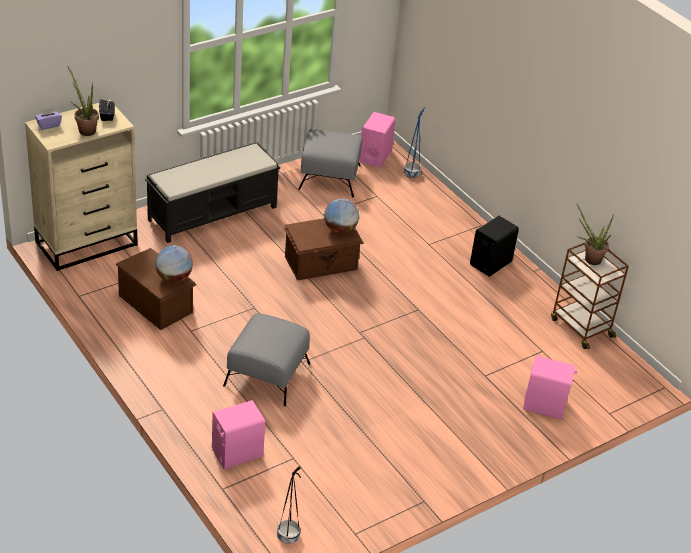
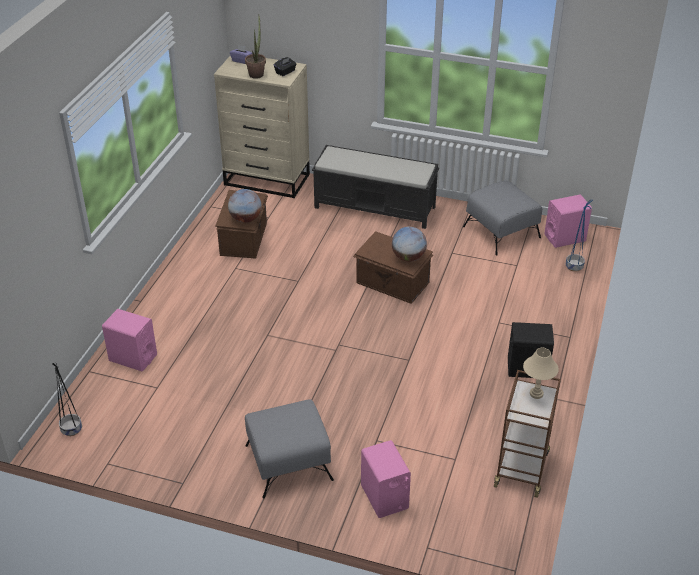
camera: 55 degrees right, 0 degrees up
grey ottoman [223,313,310,406] -> grey ottoman moved to [245,399,334,498]
potted plant [577,204,614,265] -> beige table lamp [523,348,559,399]

